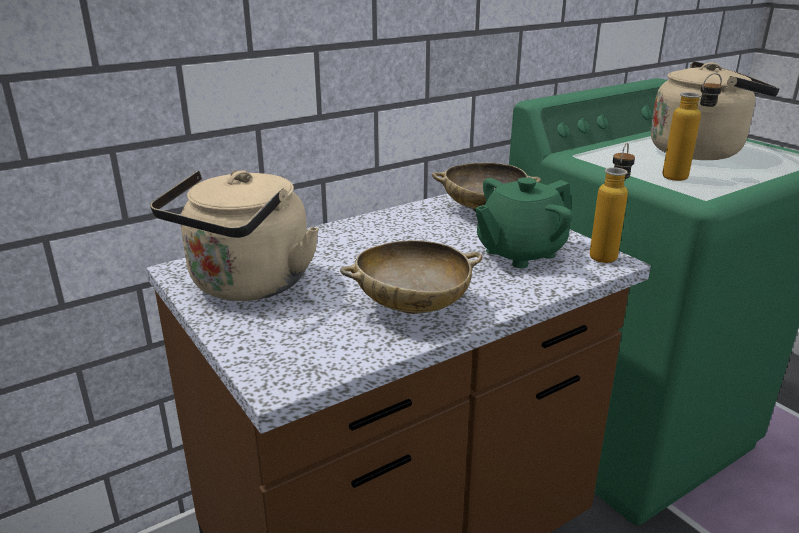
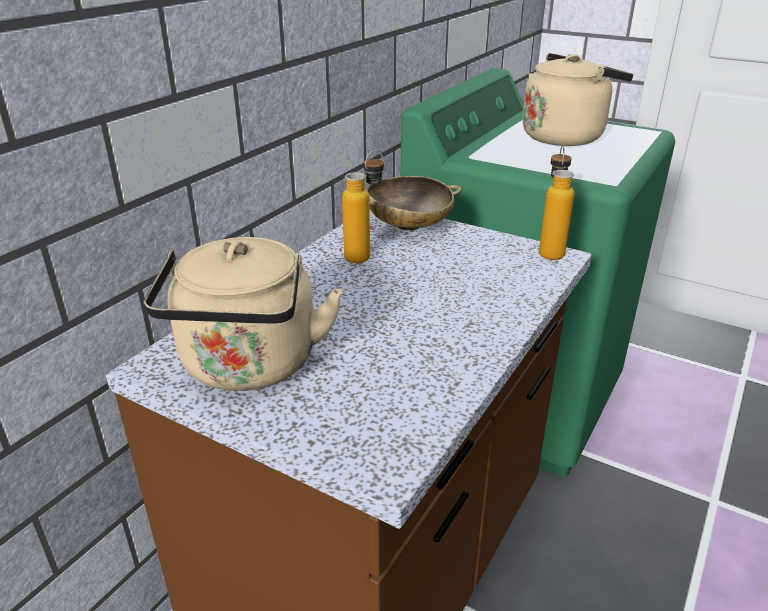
camera: 25 degrees left, 5 degrees up
beige bowl [340,240,482,314] -> none
green teapot [475,177,572,268] -> none
bottle [662,73,722,181] -> bottle moved to [342,150,384,263]

